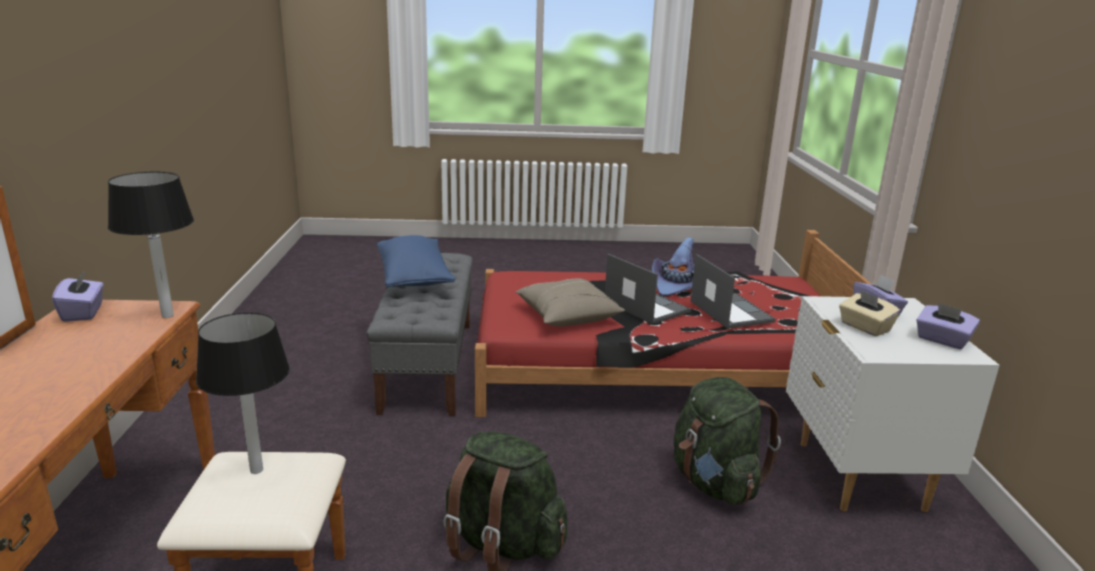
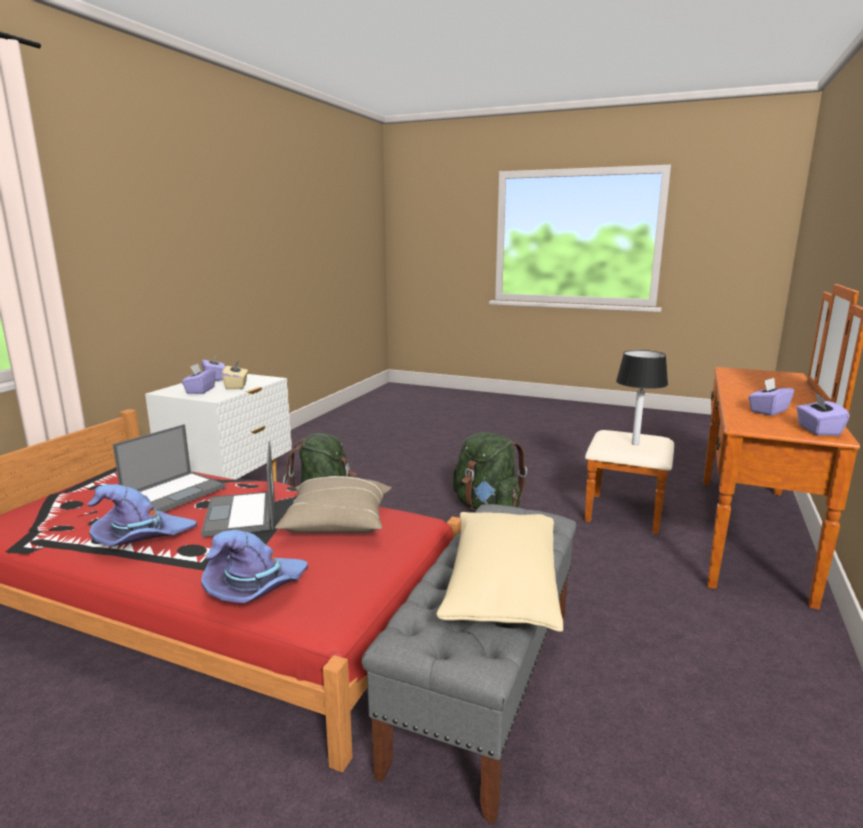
camera: 155 degrees left, 5 degrees down
table lamp [108,172,194,318] -> none
blue pillow [377,235,456,287] -> beige pillow [436,512,563,632]
laptop [691,254,776,329] -> laptop turned 150 degrees counterclockwise [113,424,226,512]
none -> purple hat [201,530,308,603]
none -> purple tissue box [749,378,794,416]

